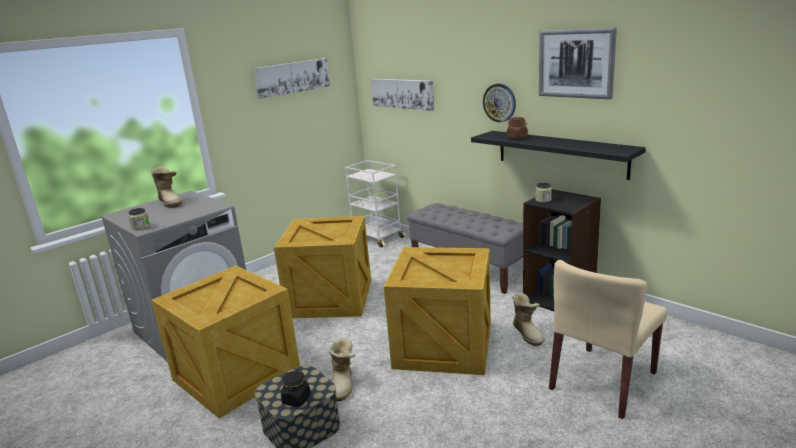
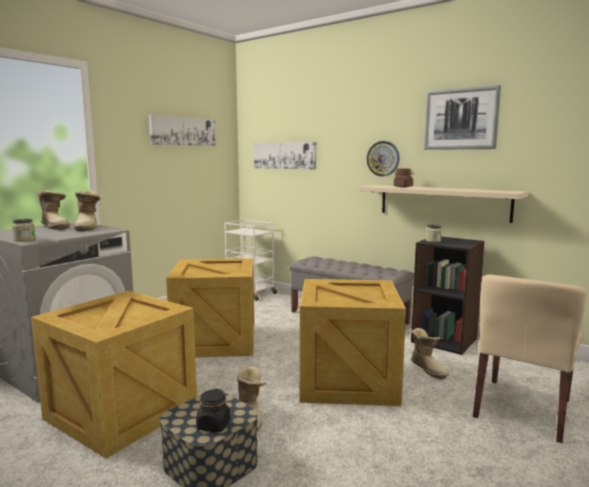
camera: 10 degrees left, 10 degrees down
black shelf [471,131,646,180] -> beige shelf [359,185,529,223]
none -> boot [74,190,101,231]

